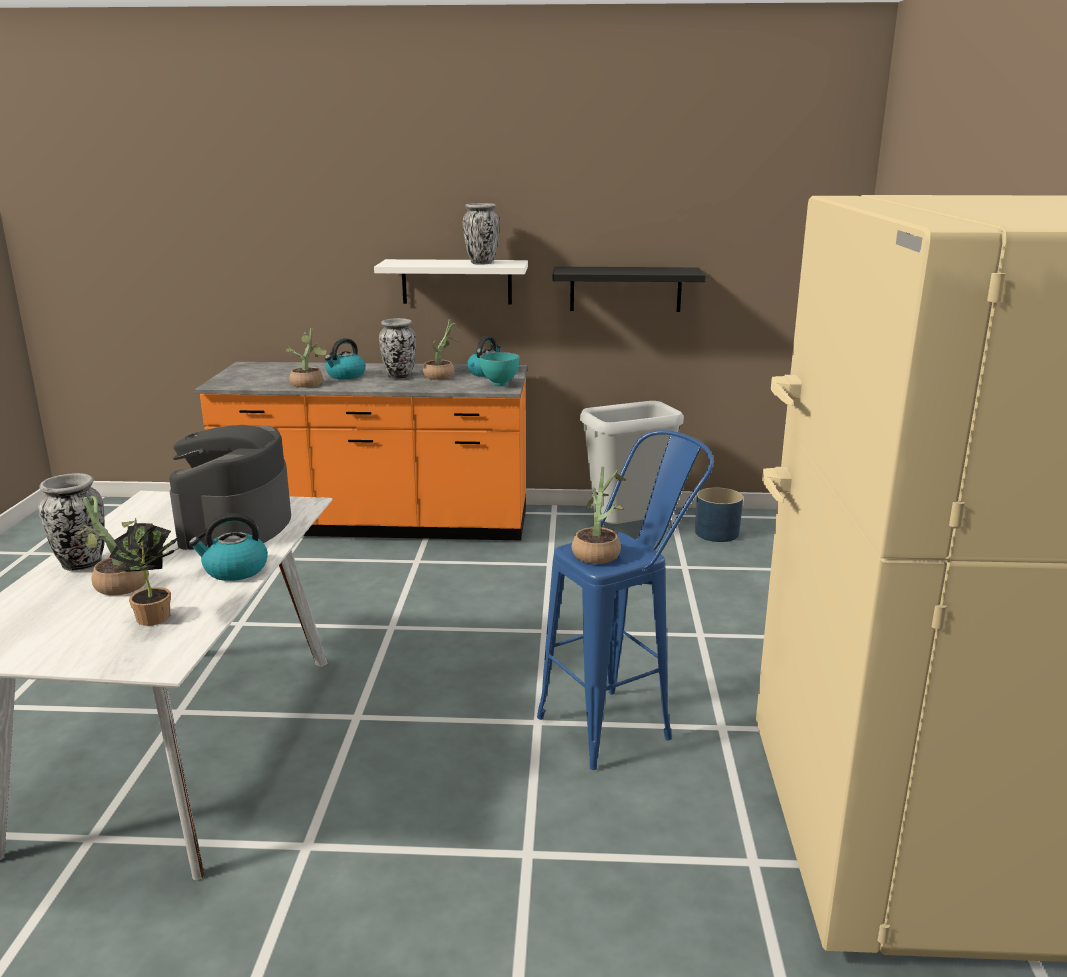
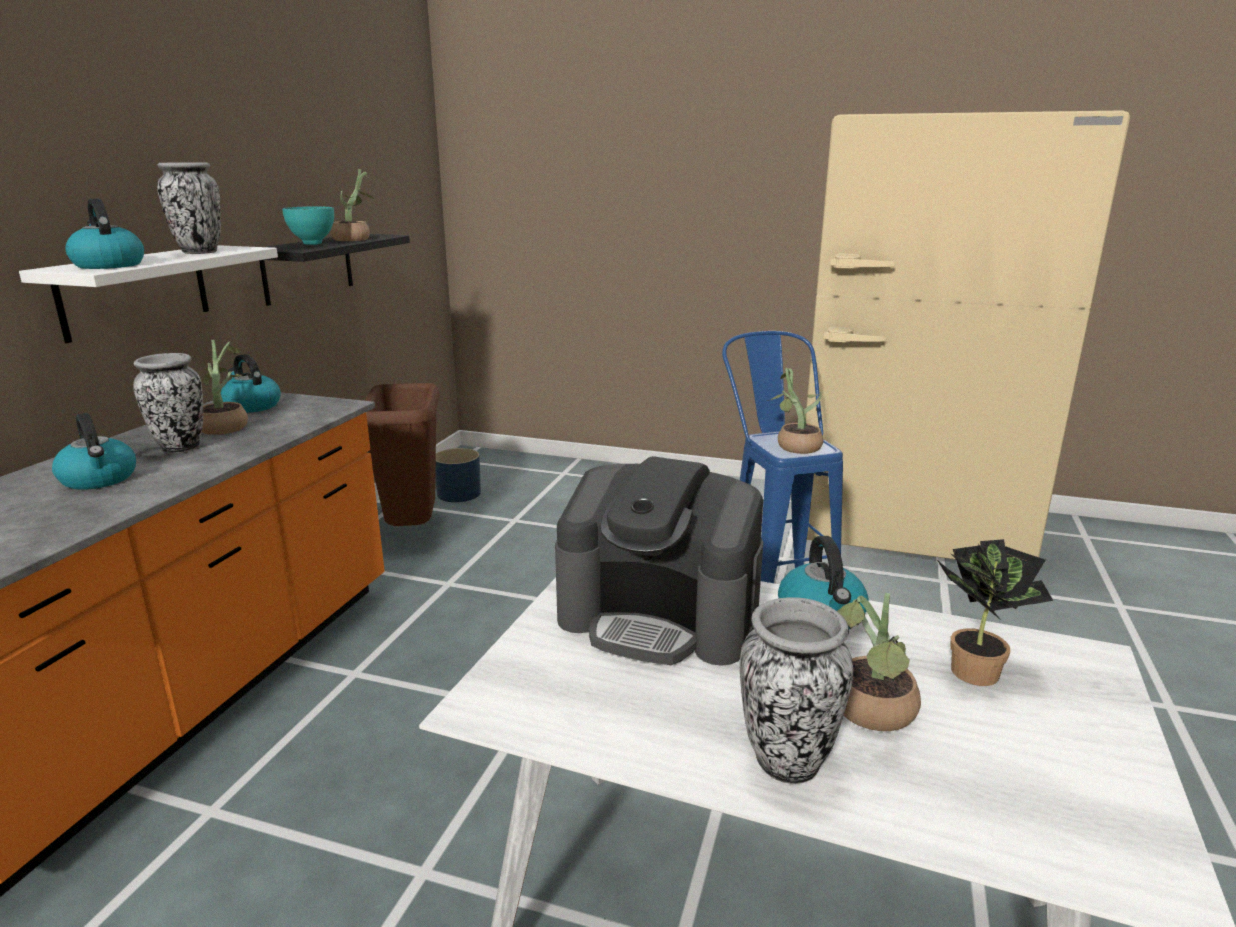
camera: 75 degrees left, 0 degrees up
potted plant [286,328,327,388] -> potted plant moved to [331,169,374,241]
turquoise bowl [480,352,520,386] -> turquoise bowl moved to [282,206,334,245]
grey trash can [580,401,684,524] -> brown trash can [364,383,440,526]
none -> kettle [65,199,144,269]

